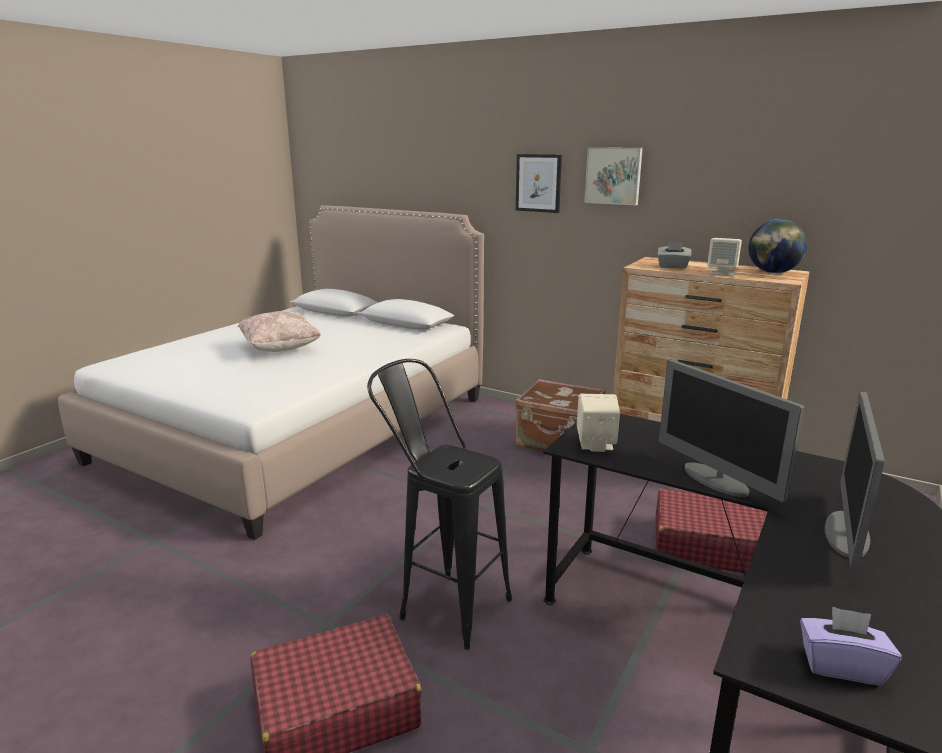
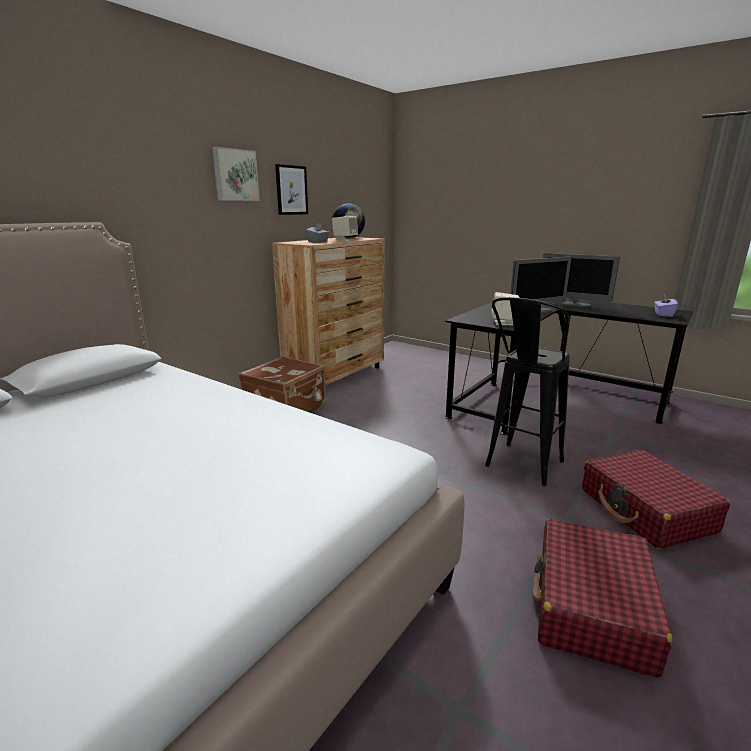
camera: 85 degrees left, 0 degrees up
beige pillow [238,311,321,352] -> none
picture [516,154,562,213] -> picture moved to [275,164,308,215]
red suitcase [655,489,767,573] -> red suitcase moved to [532,519,673,678]

